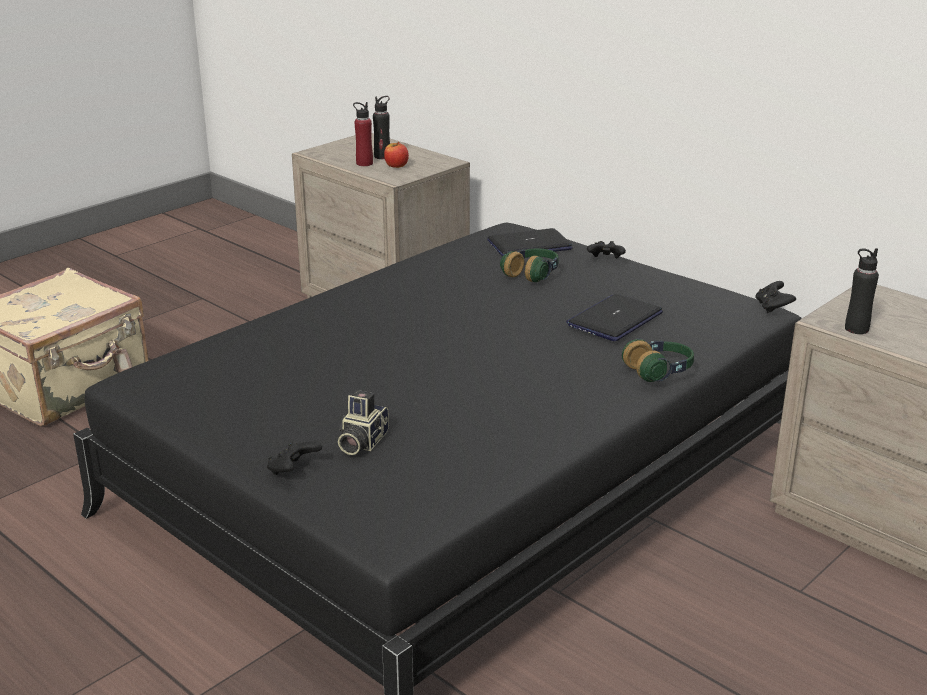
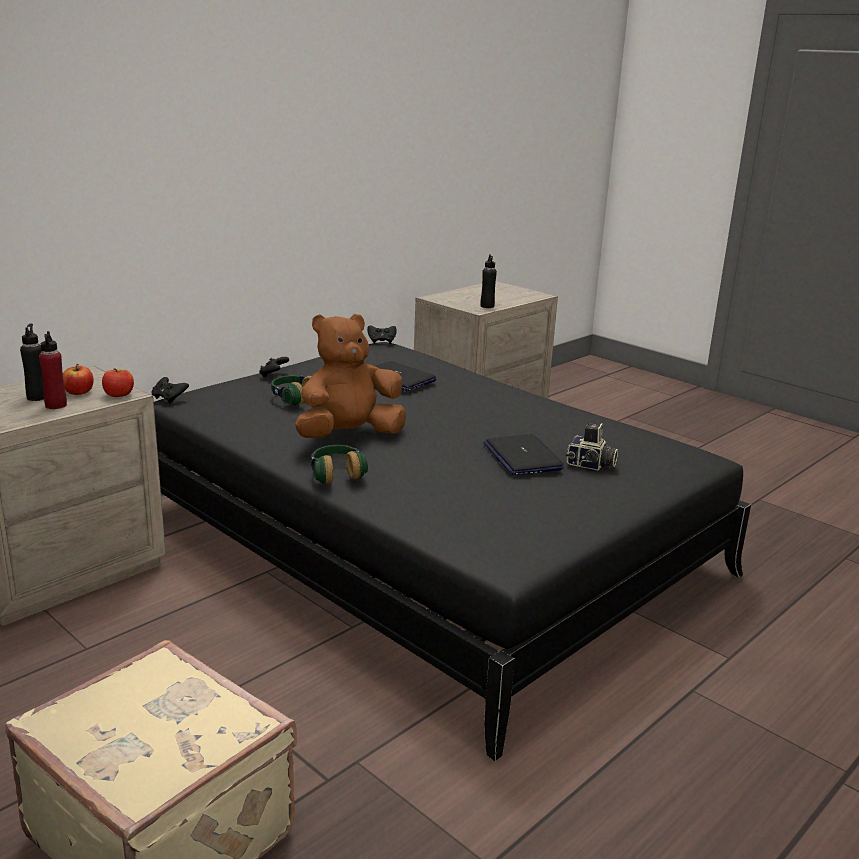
camera: 90 degrees left, 5 degrees down
black game controller [267,441,322,475] -> black game controller moved to [151,377,189,403]
laptop [487,228,573,257] -> laptop moved to [483,434,564,475]
headphones [622,338,694,382] -> headphones moved to [311,445,368,484]
none -> apple [102,368,134,397]
none -> brown plush toy [295,314,406,438]

